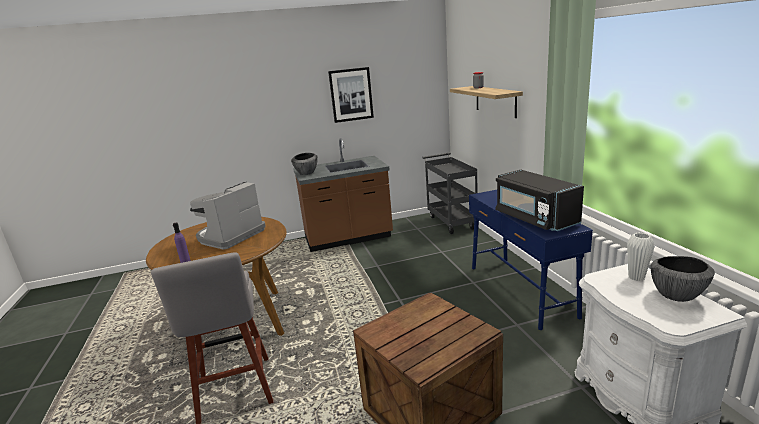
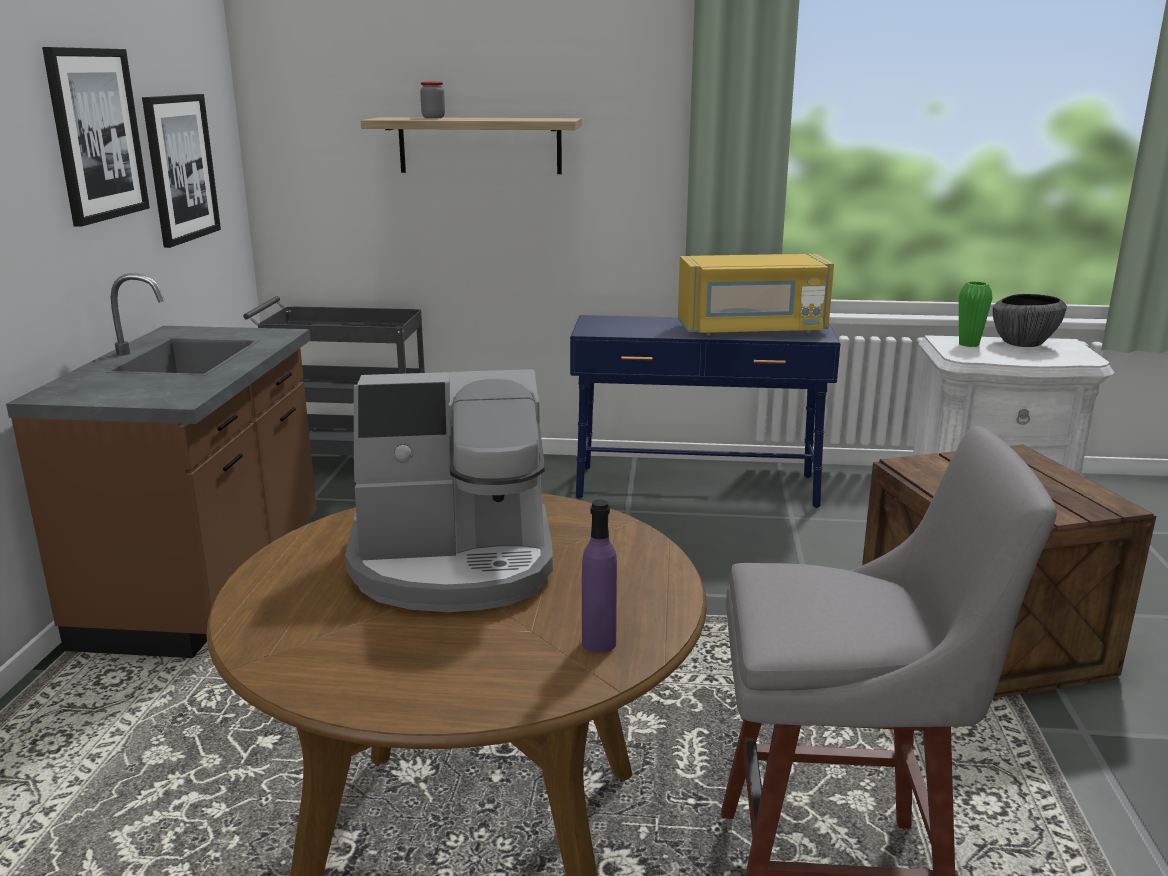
camera: 70 degrees left, 0 degrees up
coffee machine [190,182,266,249] -> coffee machine turned 60 degrees counterclockwise [345,369,553,612]
bowl [291,153,318,175] -> none
black microwave [496,170,584,231] -> yellow microwave [678,254,834,336]
white vase [627,233,655,281] -> green vase [959,281,992,347]
none -> picture [142,94,221,248]

